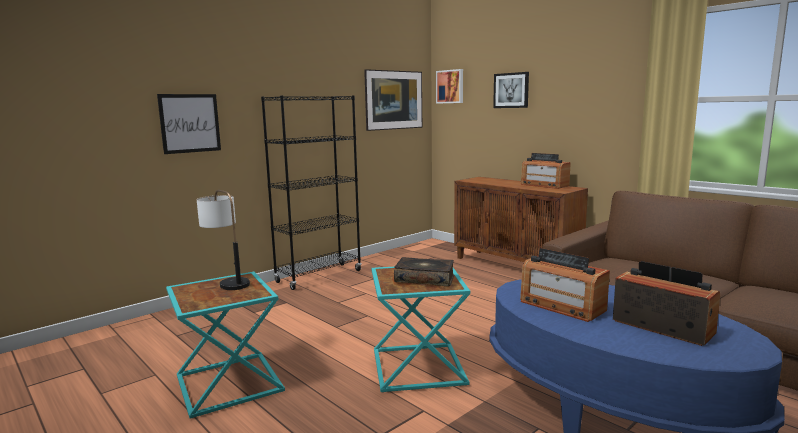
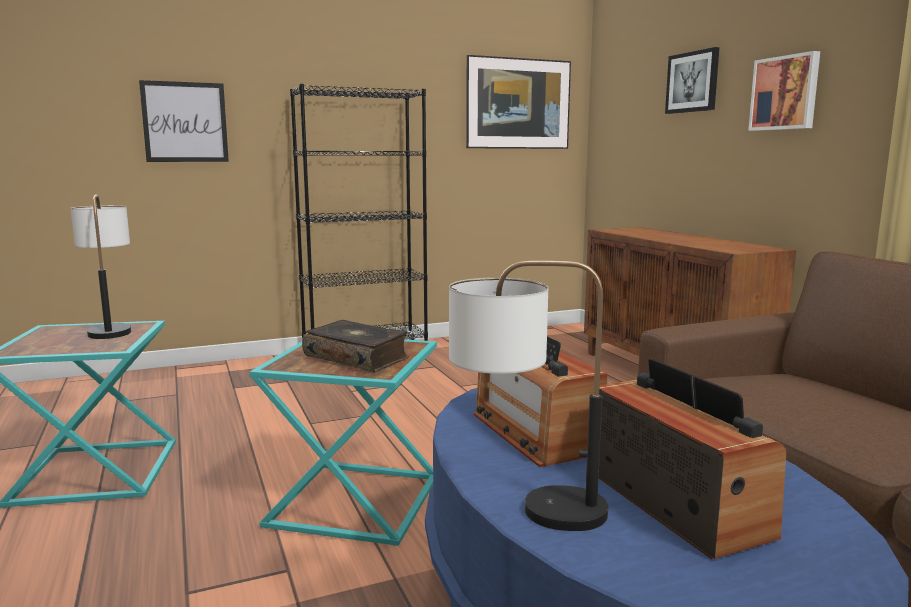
camera: 20 degrees right, 0 degrees up
picture [436,69,463,104] -> picture moved to [748,51,820,131]
radio [521,153,571,189] -> none
none -> table lamp [449,260,608,531]

